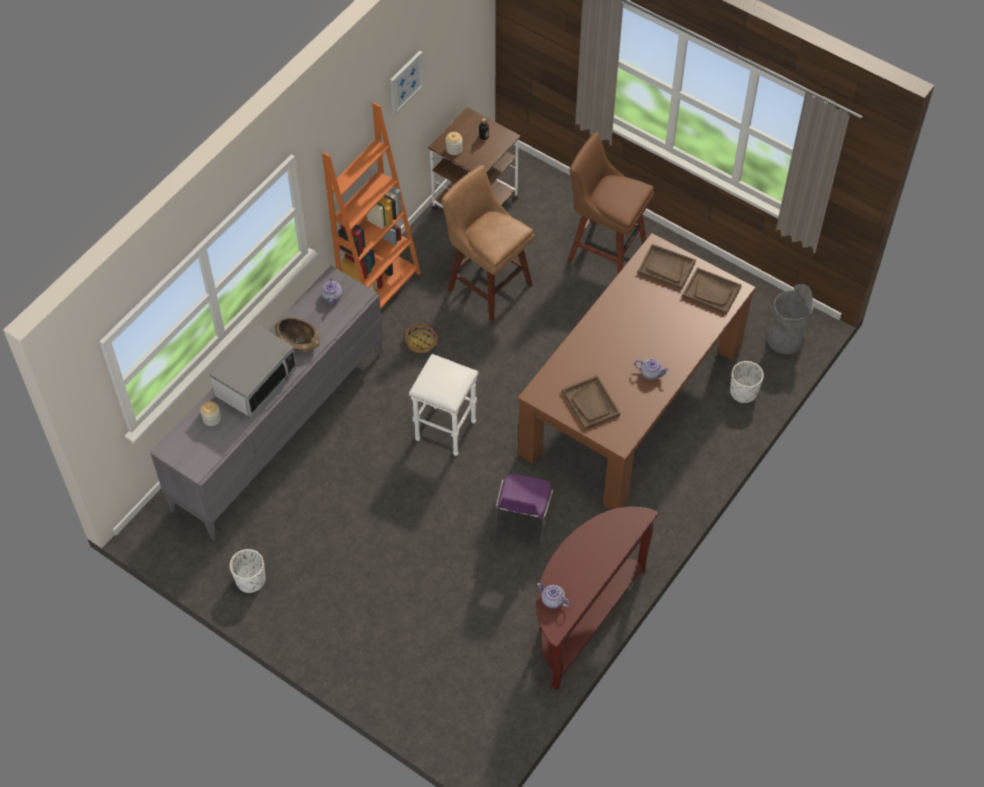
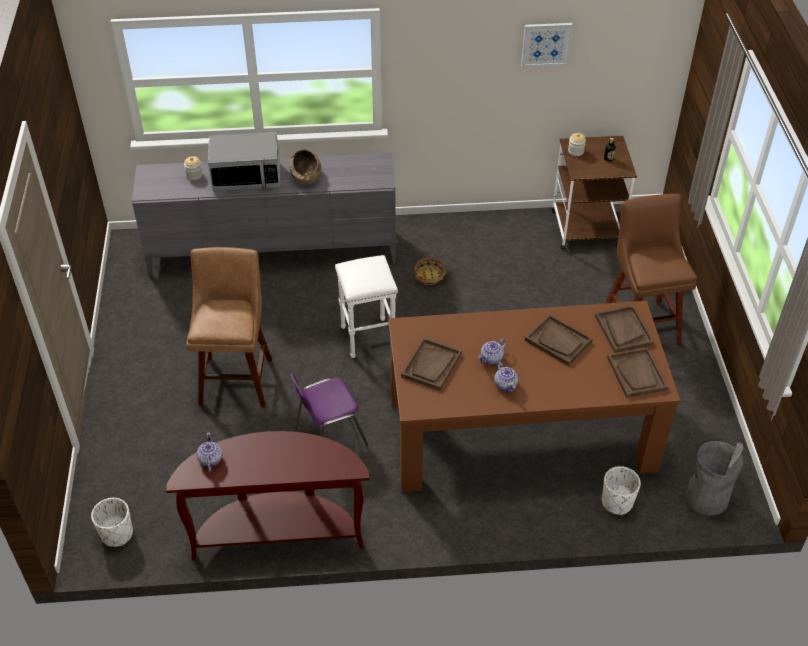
camera: 50 degrees right, 10 degrees down
white planter [230,549,266,593] -> white planter moved to [91,498,133,547]
teapot [321,275,342,304] -> teapot moved to [478,339,506,365]
orange bookcase [322,102,421,308] -> none
brown stool [442,165,535,322] -> brown stool moved to [186,247,272,407]
none -> brown tray [525,314,593,366]

